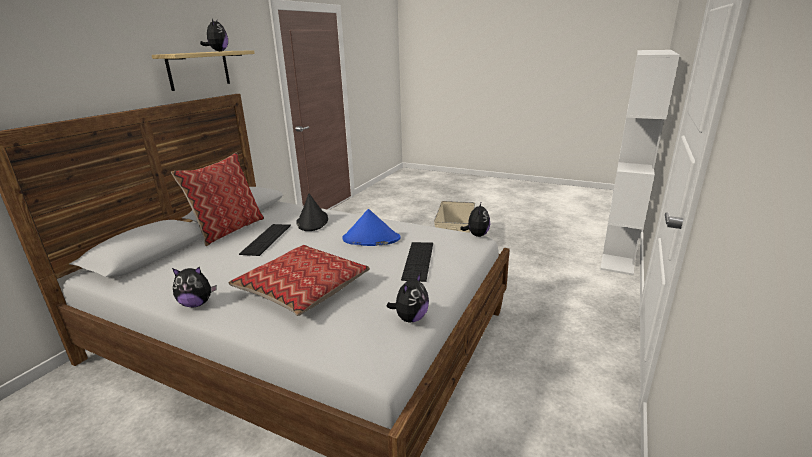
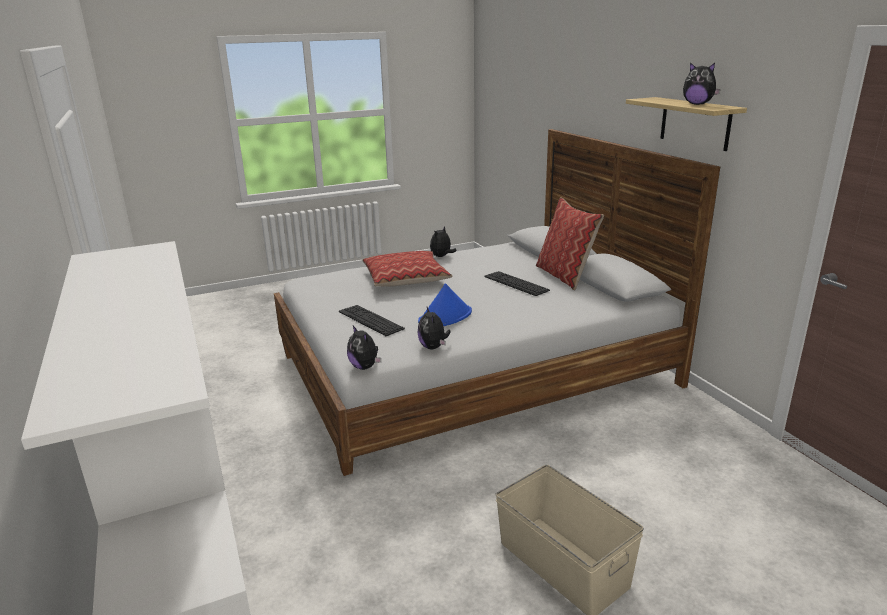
camera: 130 degrees right, 0 degrees up
black hat [296,194,328,231] -> none
plush toy [387,273,429,322] -> plush toy moved to [417,307,451,349]

